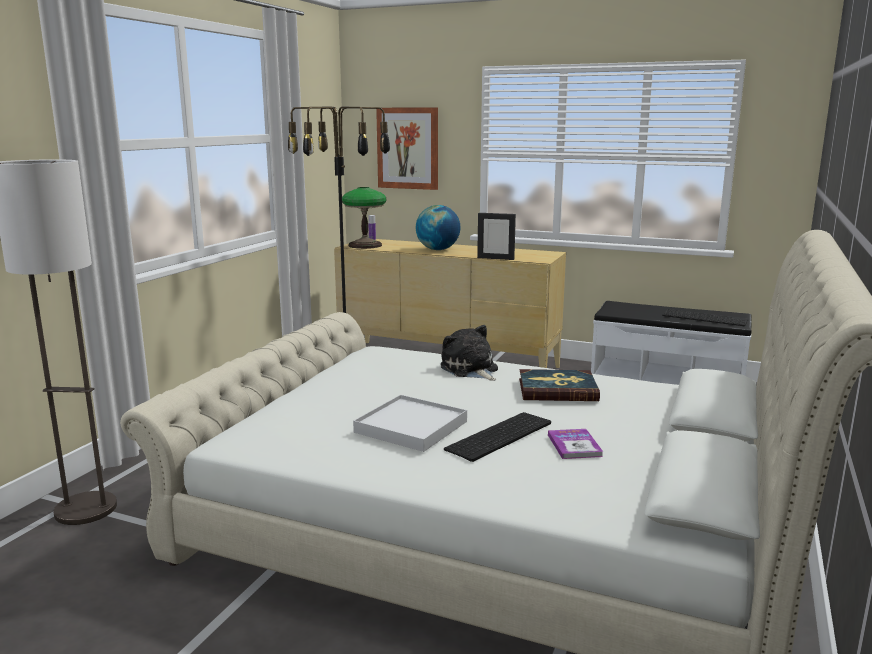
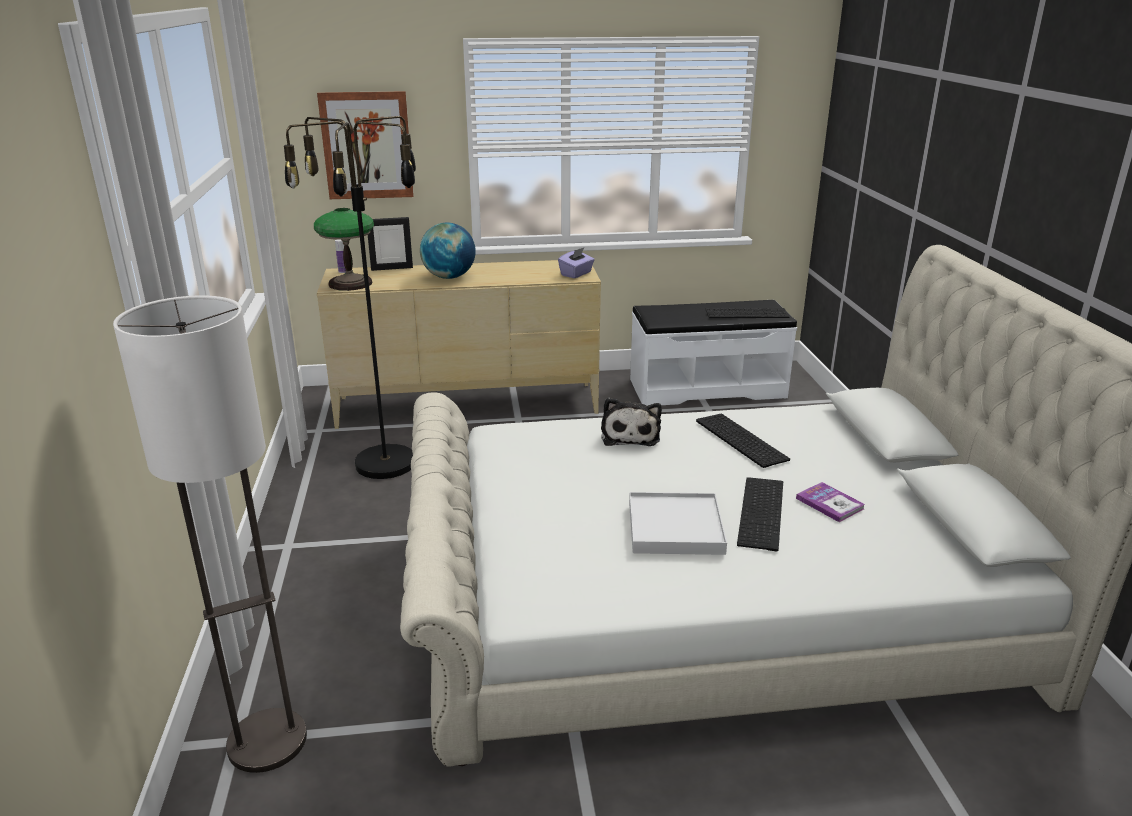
camera: 30 degrees left, 10 degrees up
plush toy [441,325,498,381] -> plush toy turned 120 degrees counterclockwise [601,397,662,446]
picture frame [477,213,516,260] -> picture frame moved to [368,217,413,271]
book [519,369,600,401] -> keyboard [696,414,790,468]
none -> purple tissue box [558,248,595,278]

